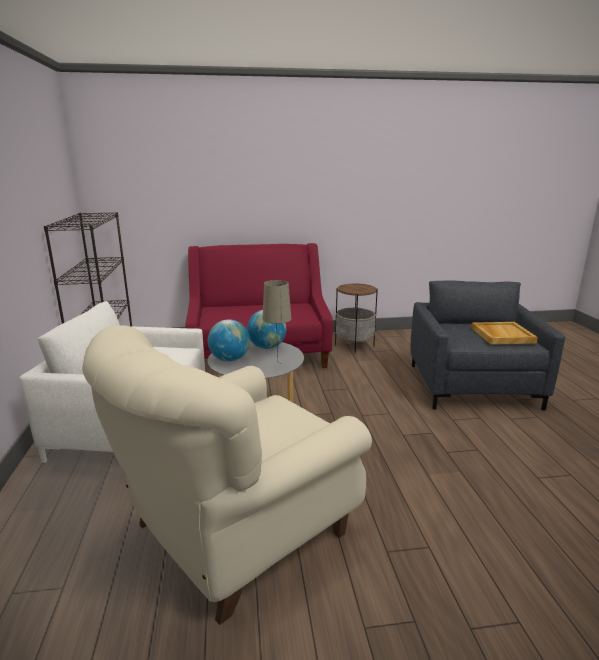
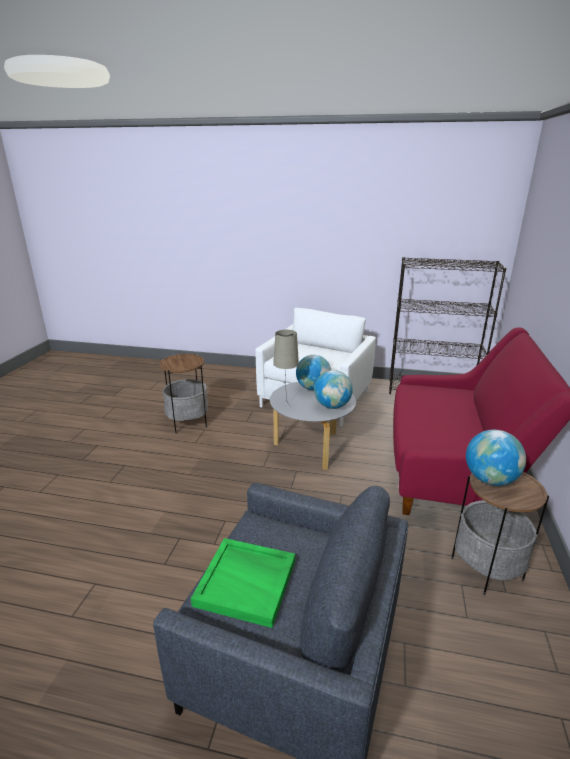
camera: 110 degrees right, 5 degrees up
beige armchair [82,325,372,625] -> side table [160,354,208,433]
beige tray [471,322,538,345] -> green tray [191,538,295,628]
none -> globe [466,430,526,486]

